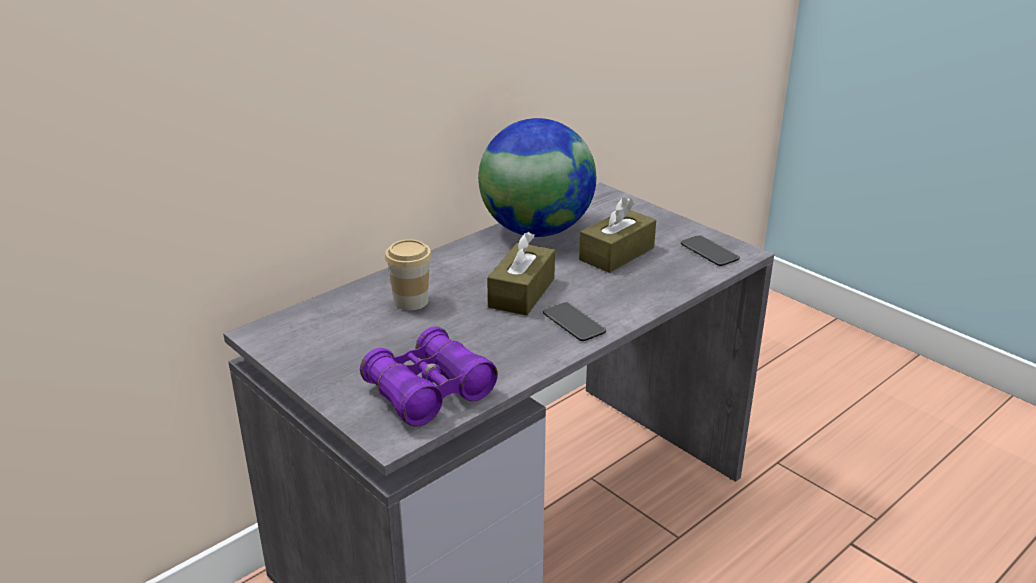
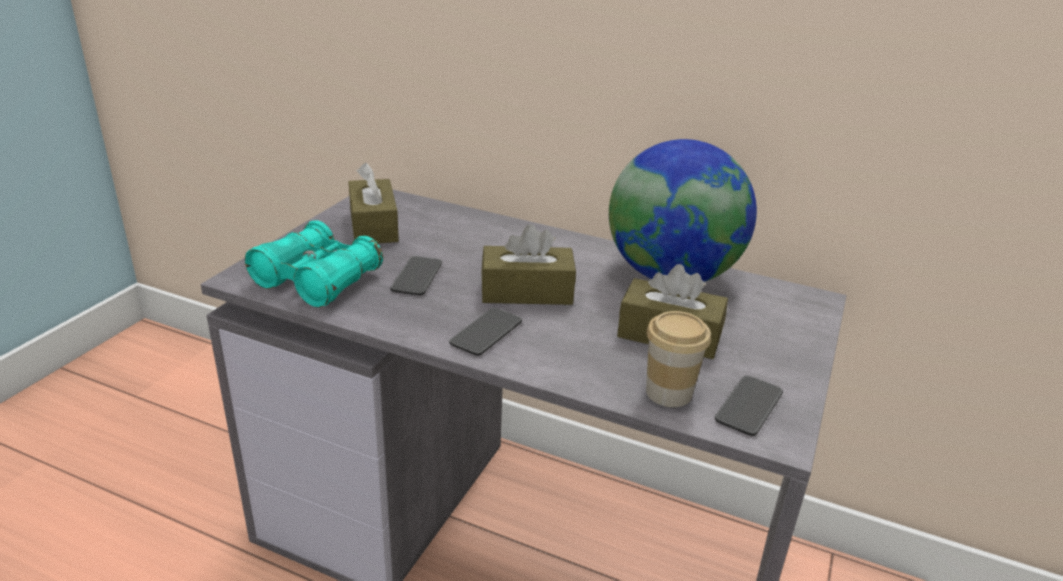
camera: 65 degrees right, 0 degrees up
purple binoculars [360,326,498,427] -> turquoise binoculars [245,220,383,307]
cup [385,239,432,310] -> cup moved to [646,311,711,407]
none -> brown tissue box [348,162,399,243]
none -> phone [390,256,442,295]

